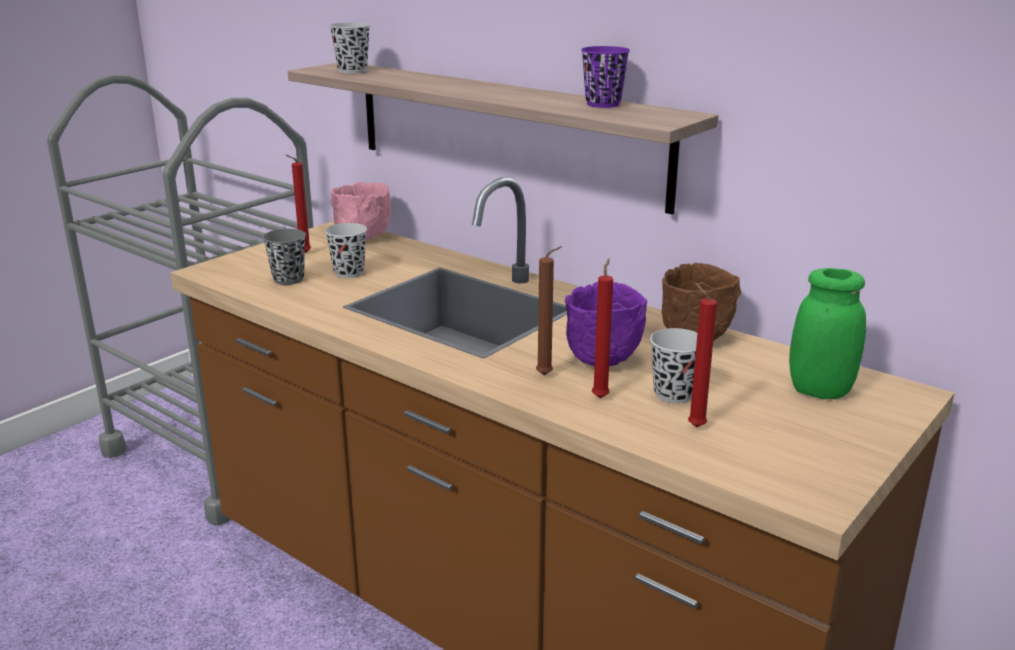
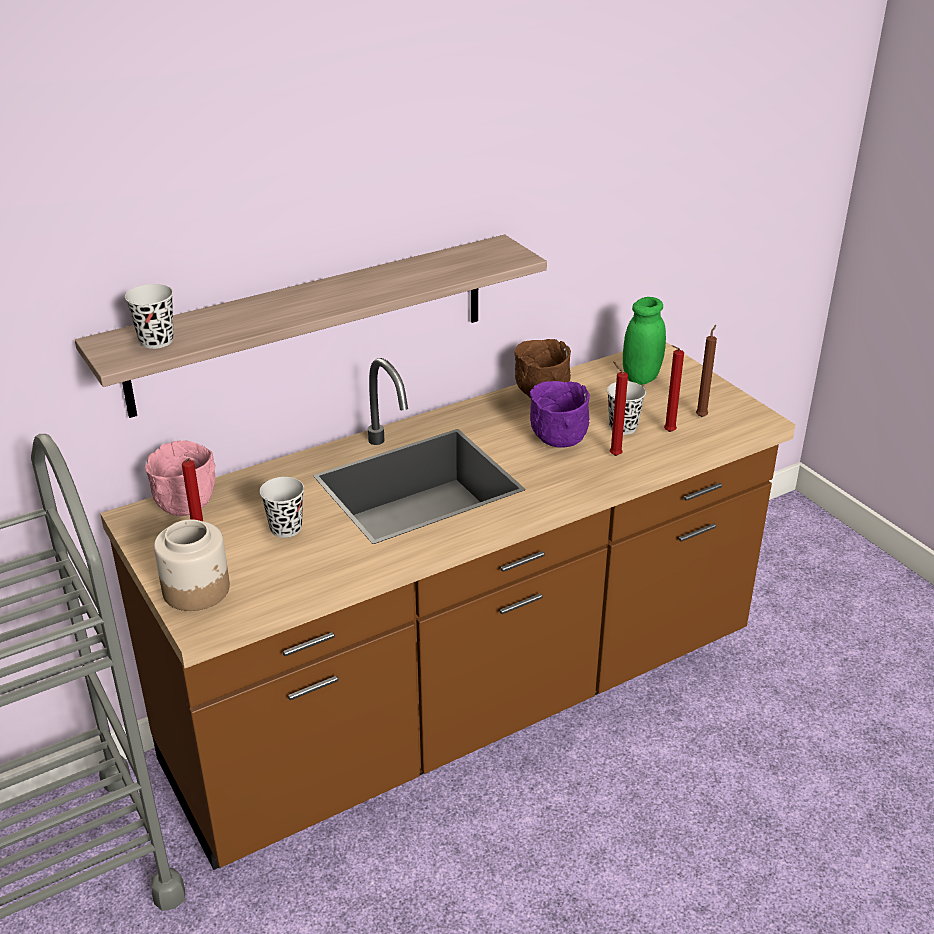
camera: 70 degrees left, 10 degrees up
grey cup [263,229,306,285] -> none
brown candle [536,246,562,375] -> brown candle moved to [696,325,717,417]
purple cup [581,46,630,108] -> none
none -> jar [154,519,230,611]

